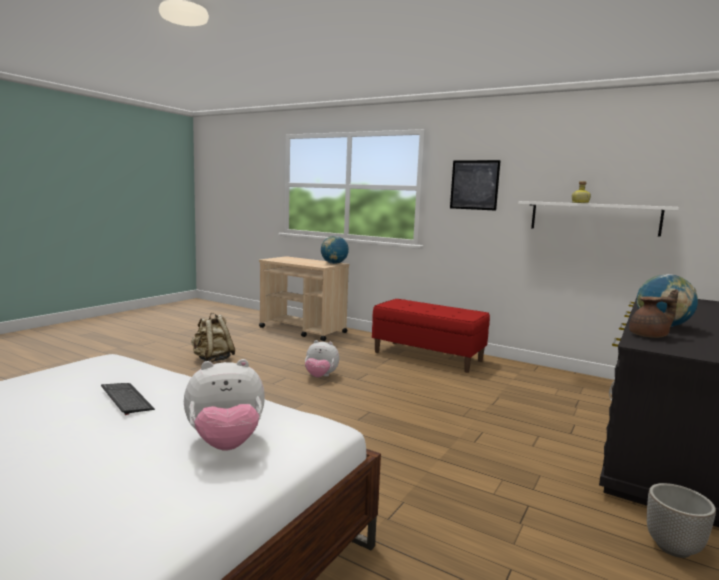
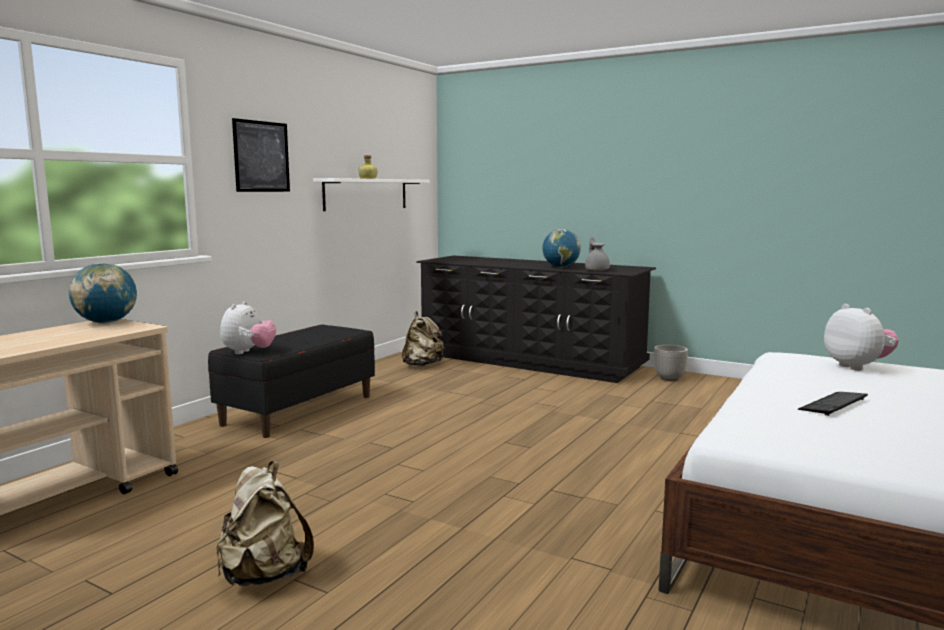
camera: 90 degrees left, 0 degrees up
plush toy [305,340,339,377] -> plush toy moved to [220,301,276,354]
red bench [372,299,490,373] -> black bench [208,324,375,438]
brown teapot [629,289,679,338] -> grey teapot [585,236,610,271]
none -> beige backpack [402,311,444,366]

